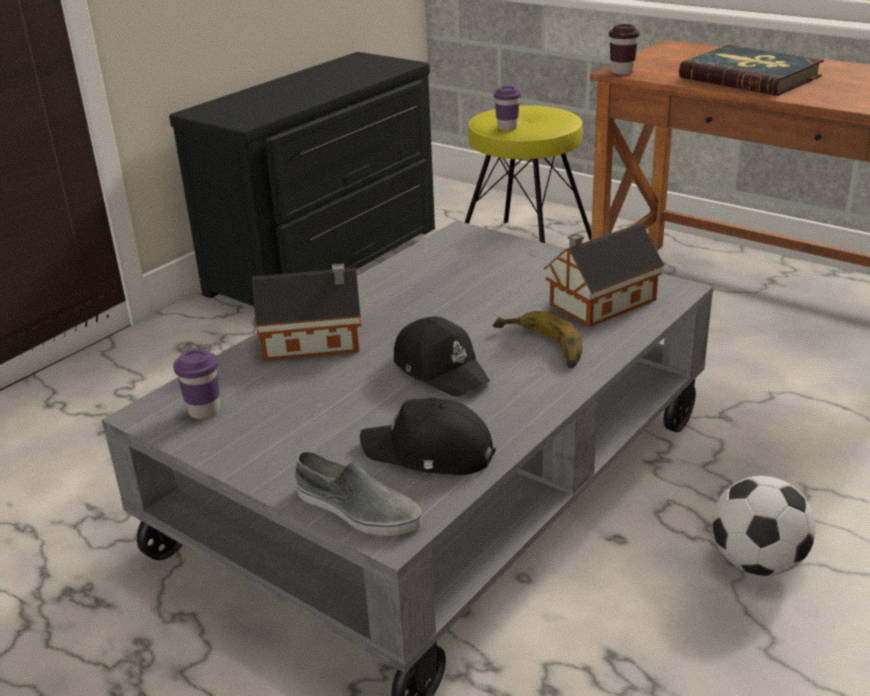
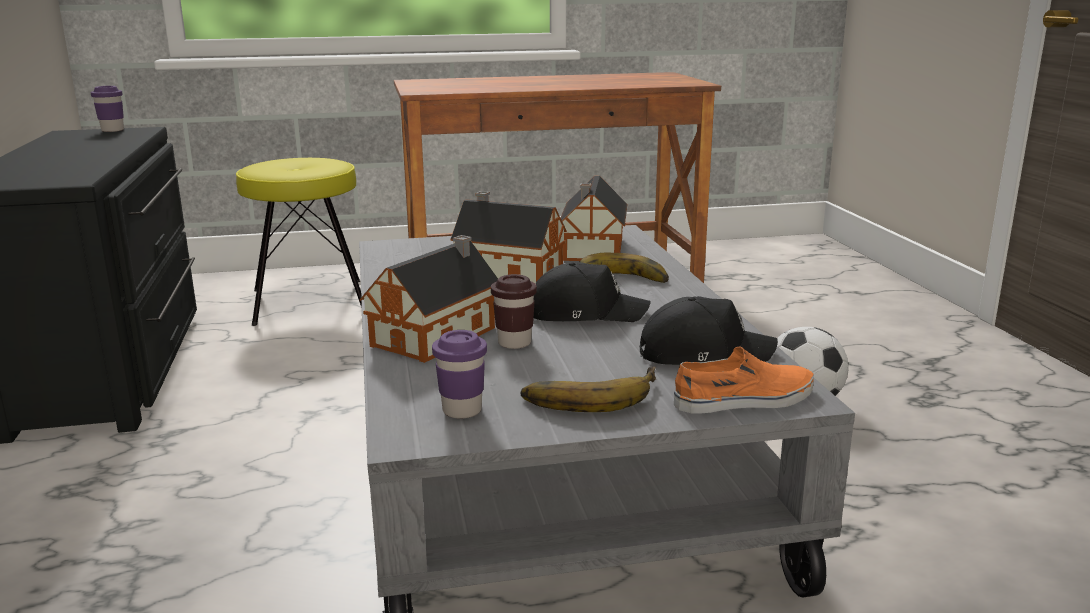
camera: 50 degrees left, 10 degrees down
grey shoe [295,451,422,536] -> orange shoe [674,346,814,414]
black cap [360,397,496,475] -> black cap turned 150 degrees counterclockwise [640,296,778,365]
purple cup [494,86,521,131] -> purple cup moved to [90,86,124,132]
brown cup [609,24,640,75] -> brown cup moved to [491,274,537,349]
book [679,45,824,96] -> none
none -> toy house [450,191,567,283]
none -> banana [521,366,656,412]

